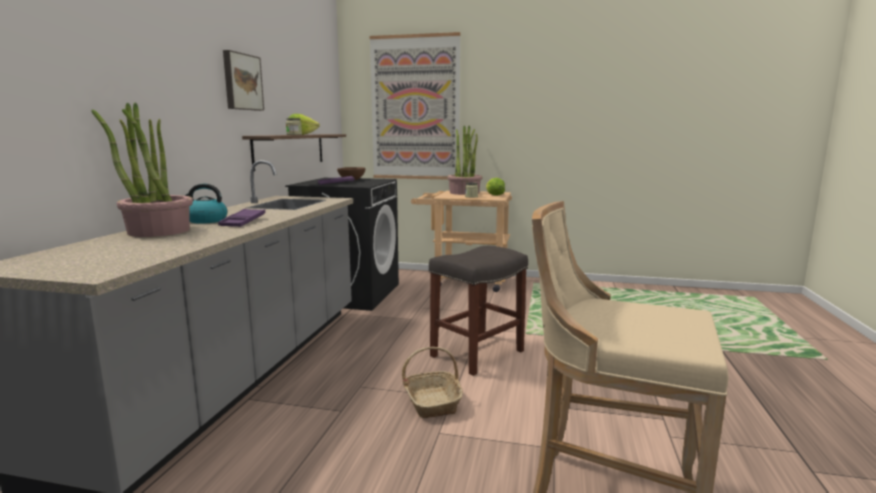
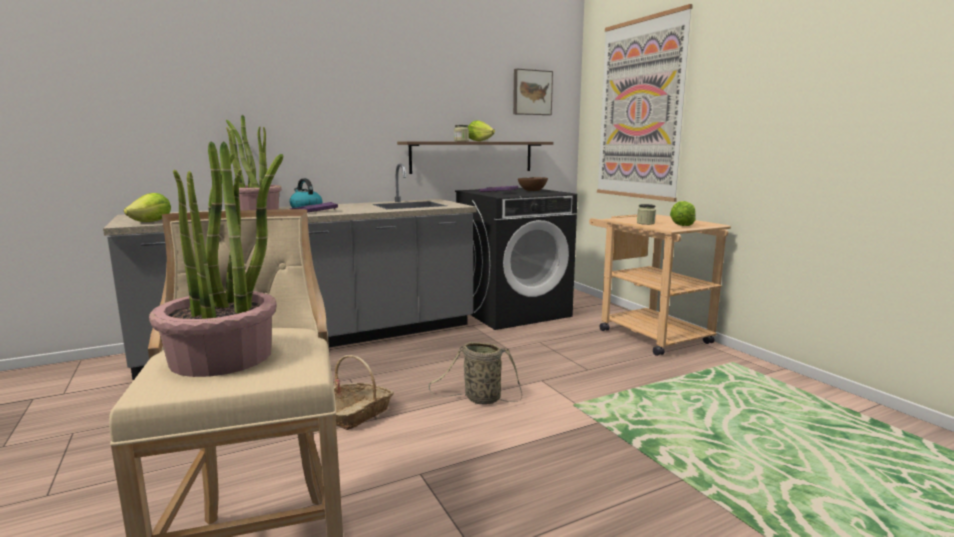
camera: 50 degrees right, 0 degrees up
picture [223,50,264,111] -> picture moved to [513,69,553,115]
grey stool [429,246,528,376] -> basket [428,342,522,404]
potted plant [447,125,482,195] -> potted plant moved to [149,141,283,377]
none -> lettuce [124,193,171,222]

